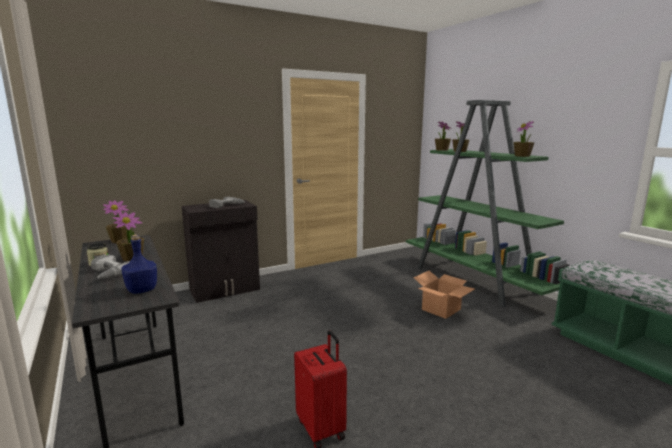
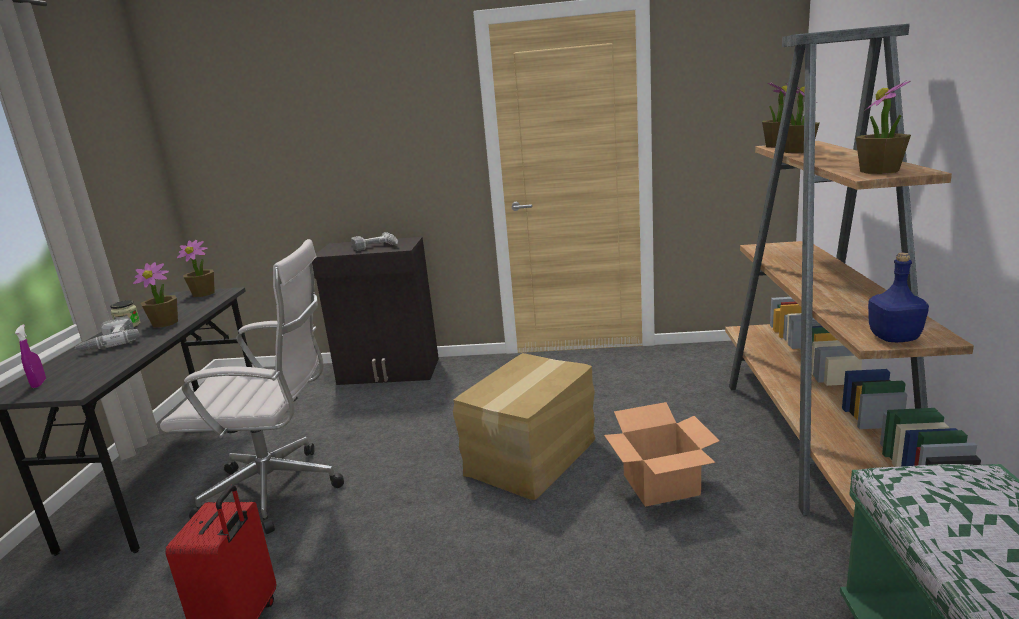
camera: 35 degrees right, 5 degrees up
blue bottle [121,235,157,294] -> blue bottle moved to [868,253,929,342]
green bookcase [406,100,570,307] -> brown bookcase [725,24,981,517]
none -> purple spray bottle [15,324,46,388]
none -> white office chair [160,239,344,534]
none -> cardboard box [453,353,596,500]

